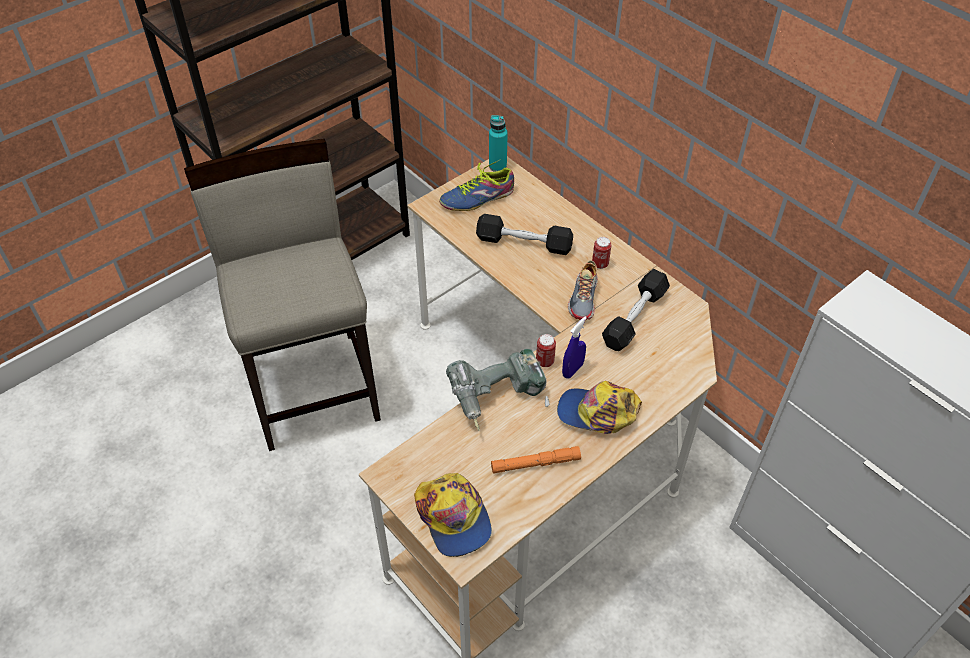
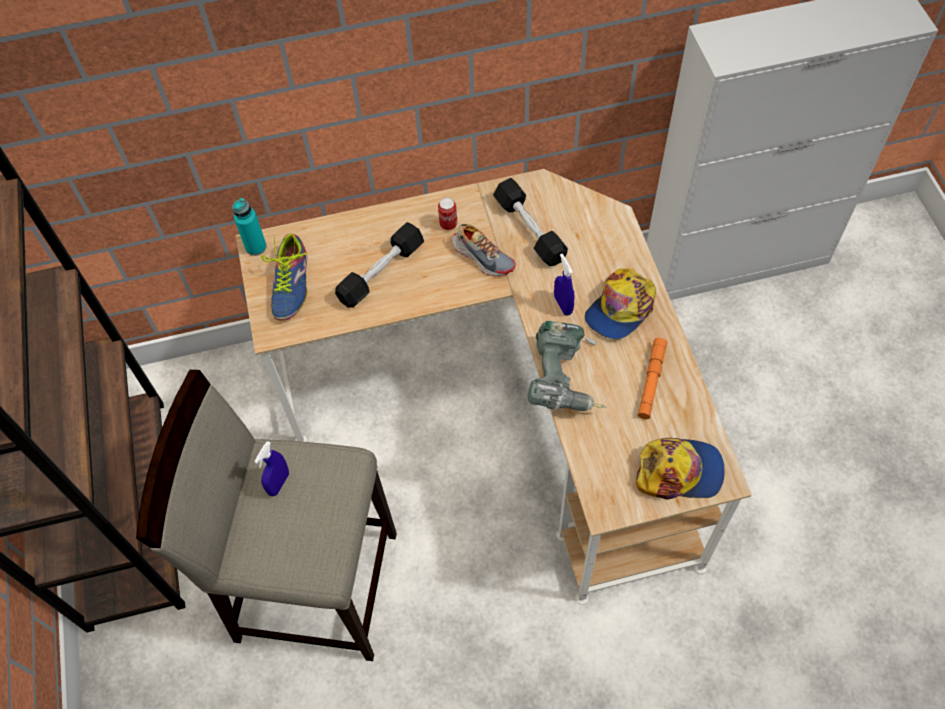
camera: 60 degrees left, 10 degrees up
can [536,334,556,367] -> none
none -> blue spray bottle [254,441,289,496]

